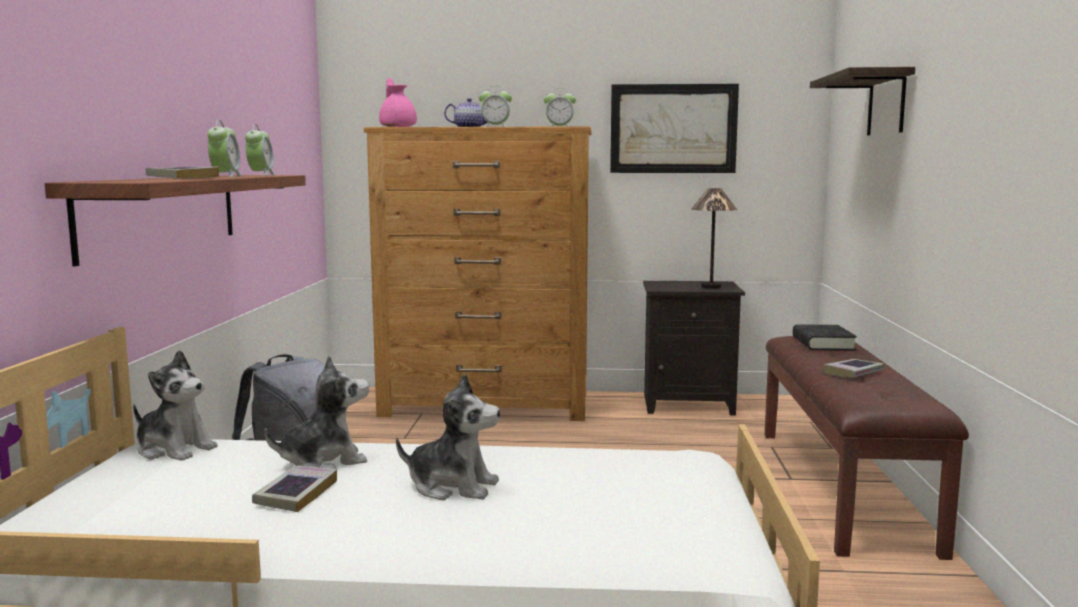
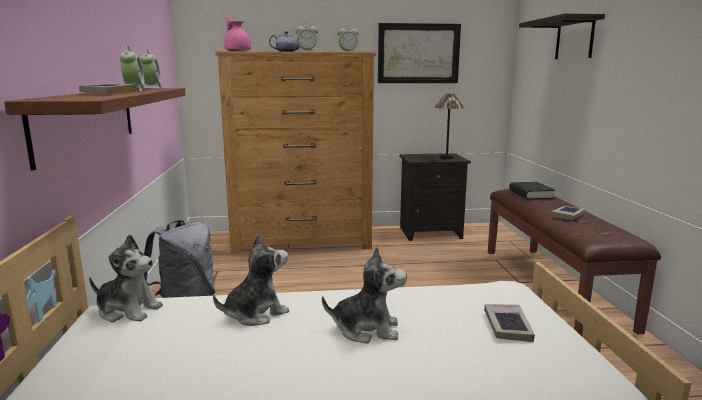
camera: 10 degrees left, 5 degrees up
book [252,466,337,512] -> book moved to [484,304,535,342]

